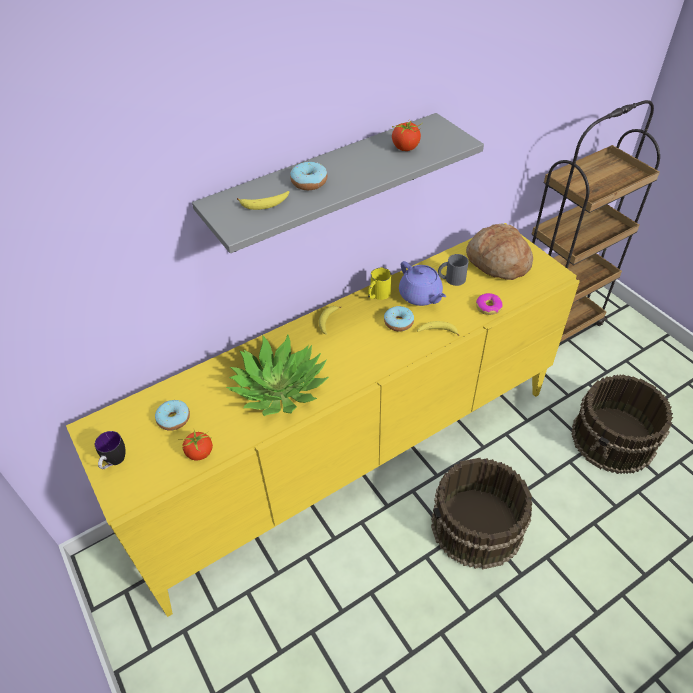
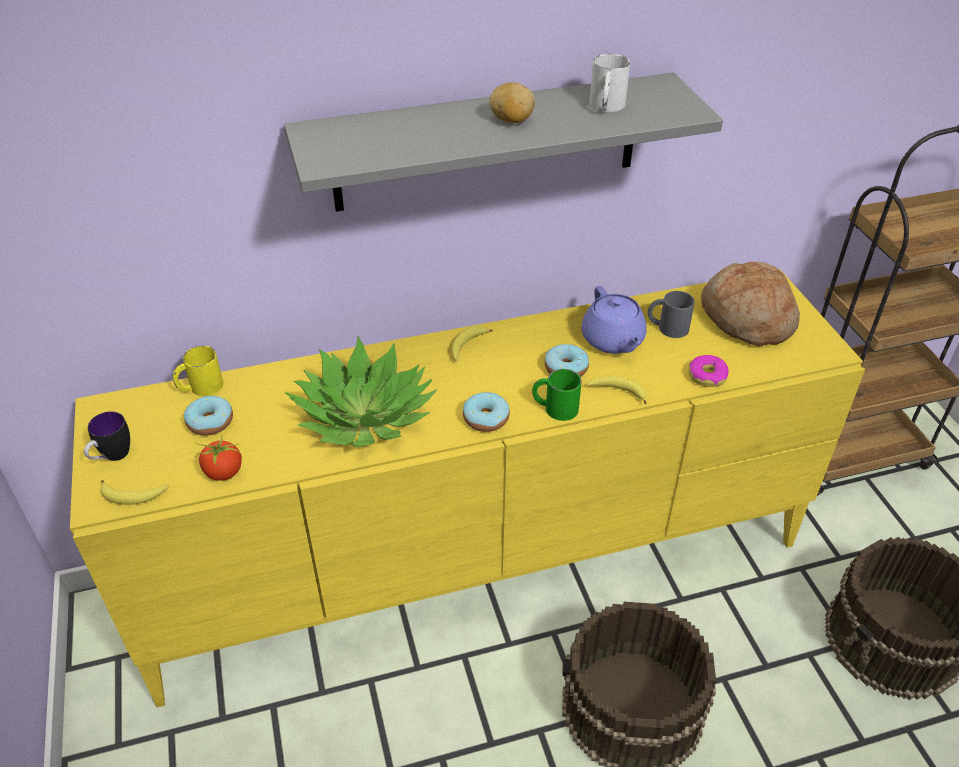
camera: 15 degrees right, 5 degrees down
banana [237,191,289,210] -> banana moved to [101,480,169,505]
donut [290,161,328,190] -> donut moved to [463,392,510,432]
yellow mug [368,268,391,300] -> yellow mug moved to [173,346,224,396]
tomato [392,120,421,151] -> white mug [589,54,630,112]
none -> potato [489,82,535,123]
none -> green mug [532,369,582,421]

